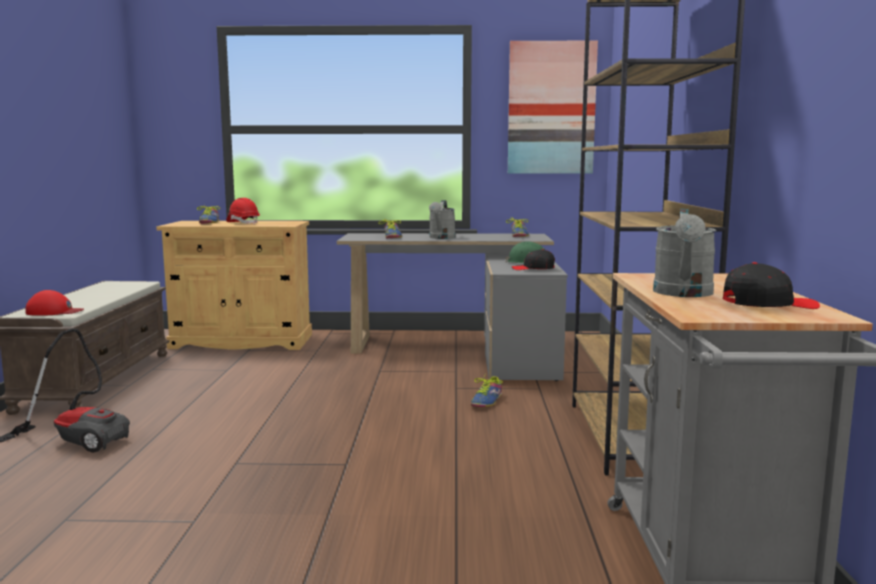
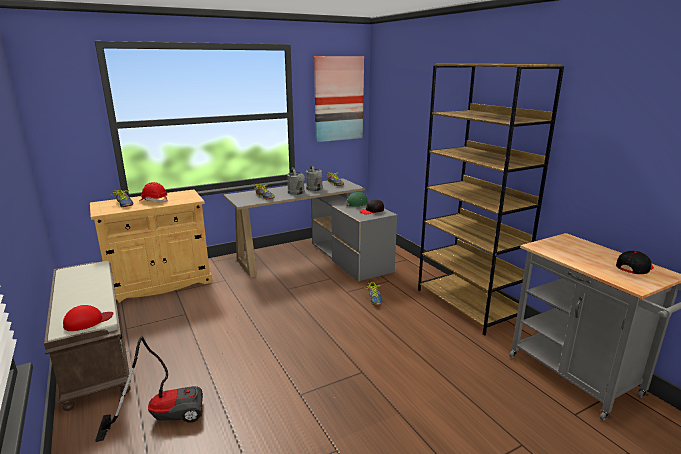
camera: 30 degrees left, 10 degrees up
grey watering can [653,209,716,297] -> grey watering can moved to [306,164,323,191]

